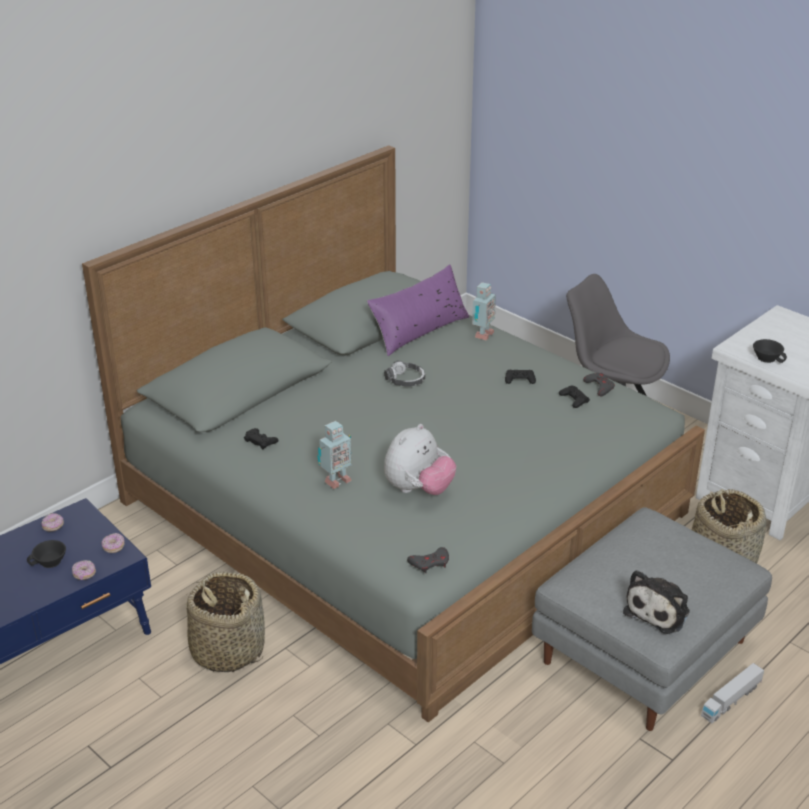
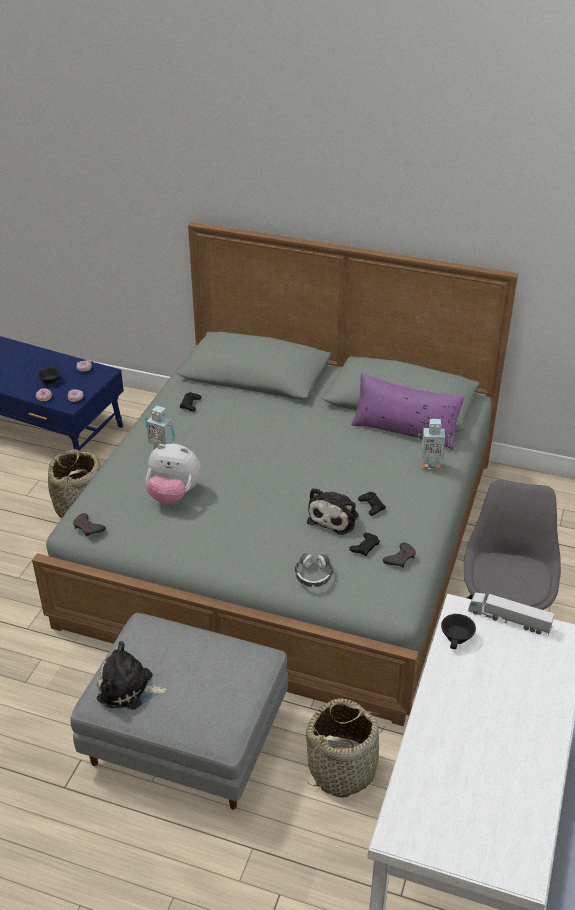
camera: 65 degrees right, 5 degrees up
headphones [384,360,425,387] -> headphones moved to [295,553,333,587]
toy truck [701,663,764,723] -> toy truck moved to [468,592,554,635]
none -> plush toy [307,488,358,535]

